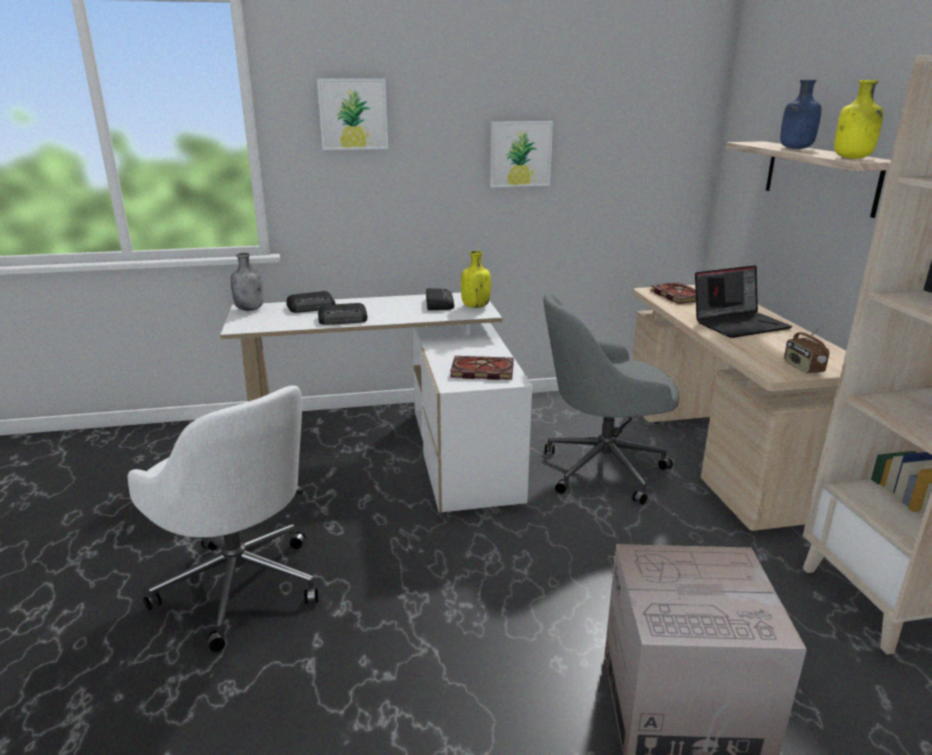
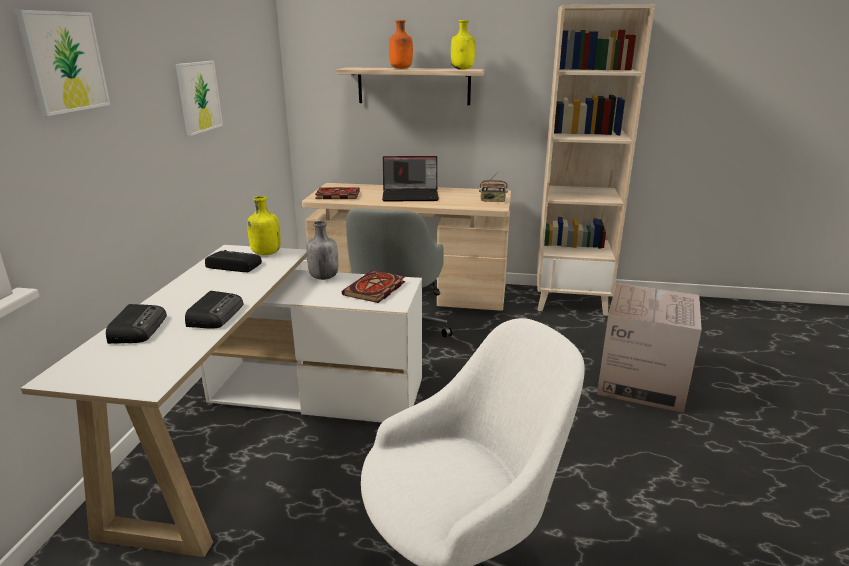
camera: 70 degrees left, 0 degrees up
grey bottle [231,253,264,311] -> grey bottle moved to [306,221,338,280]
laptop [695,265,792,338] -> laptop turned 90 degrees clockwise [382,156,439,202]
blue bottle [780,80,822,149] -> orange bottle [389,20,413,69]

